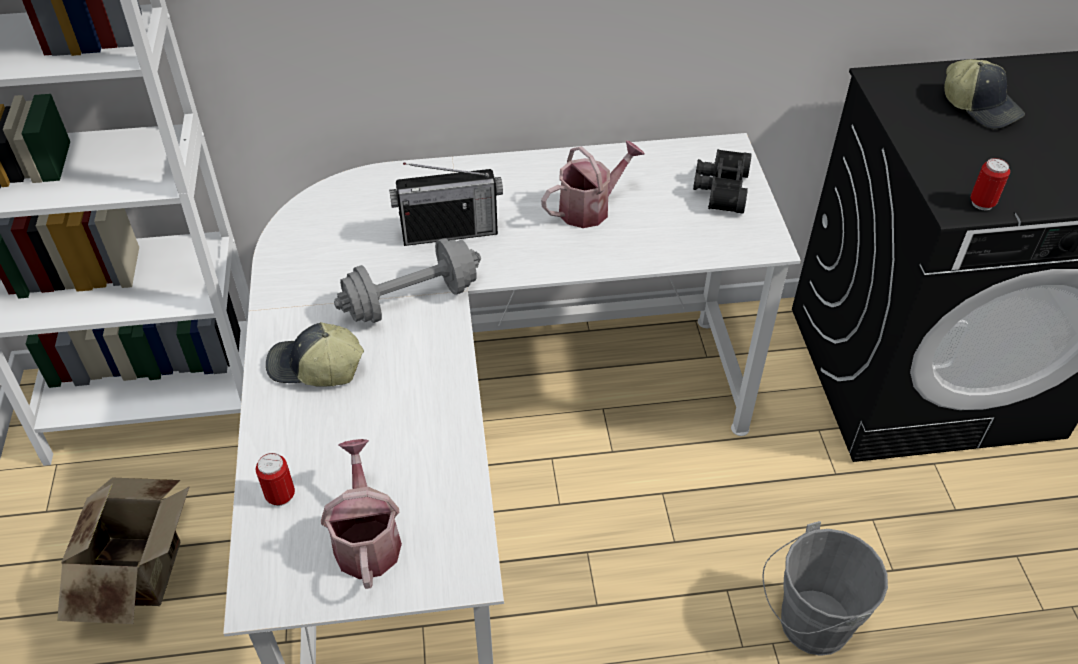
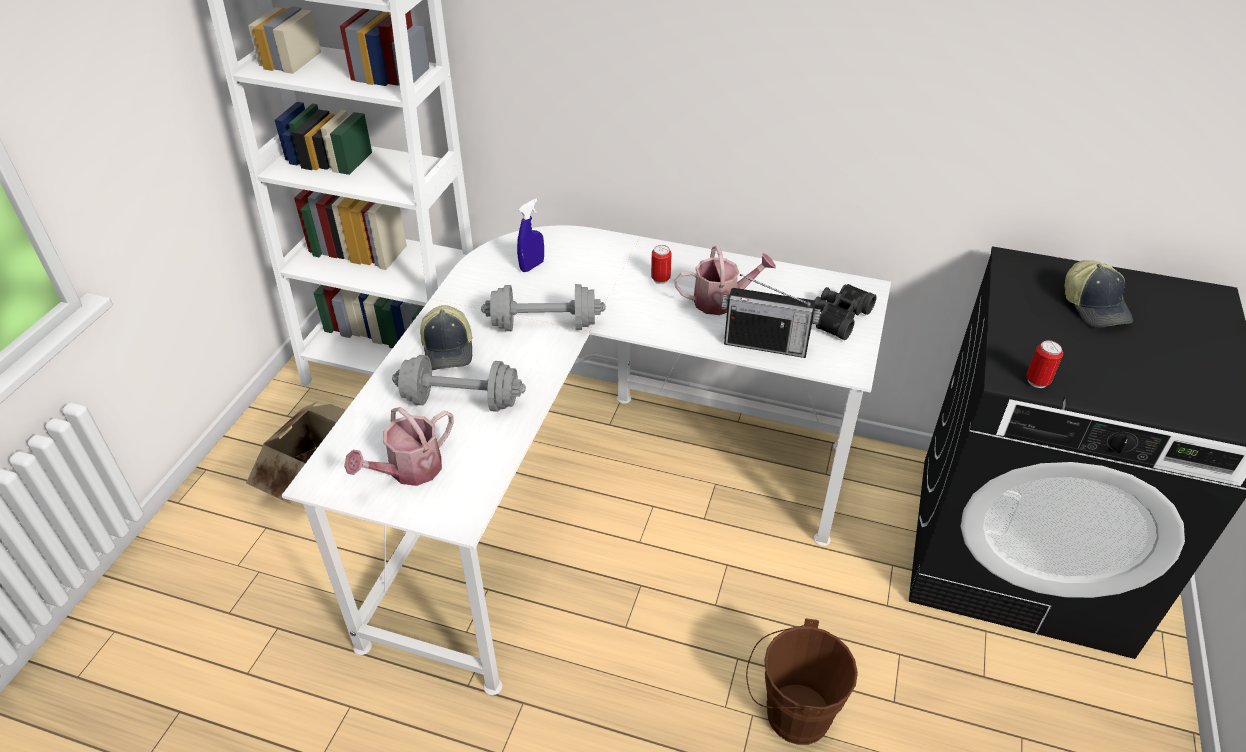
camera: 25 degrees right, 5 degrees down
can [256,453,295,506] -> can moved to [651,245,671,284]
cap [266,322,364,387] -> cap turned 135 degrees counterclockwise [420,305,473,370]
watering can [321,439,402,589] -> watering can turned 150 degrees counterclockwise [344,407,454,486]
radio [389,163,503,246] -> radio moved to [721,274,821,358]
grey bucket [762,521,888,656] -> brown bucket [746,619,858,745]
none -> grey dumbbell [392,355,526,412]
none -> blue spray bottle [517,199,544,272]

